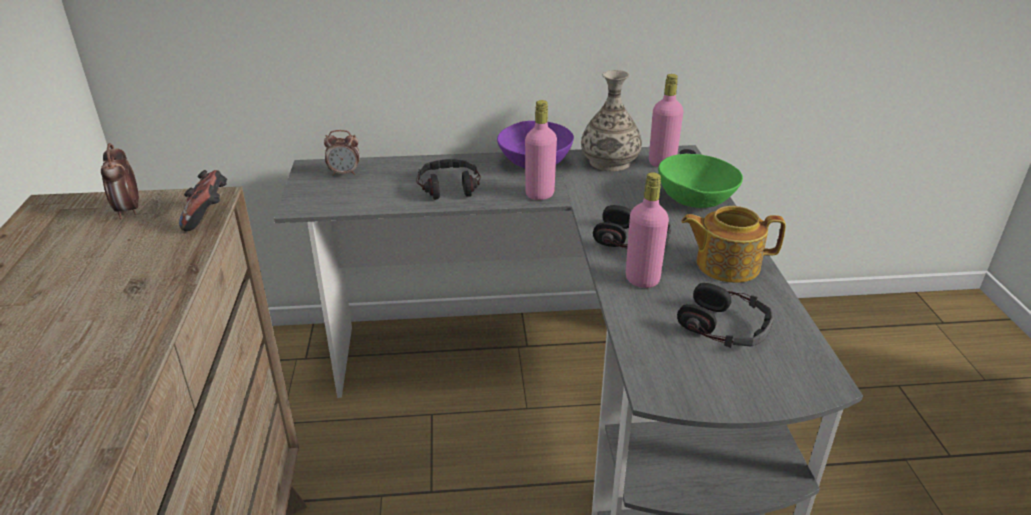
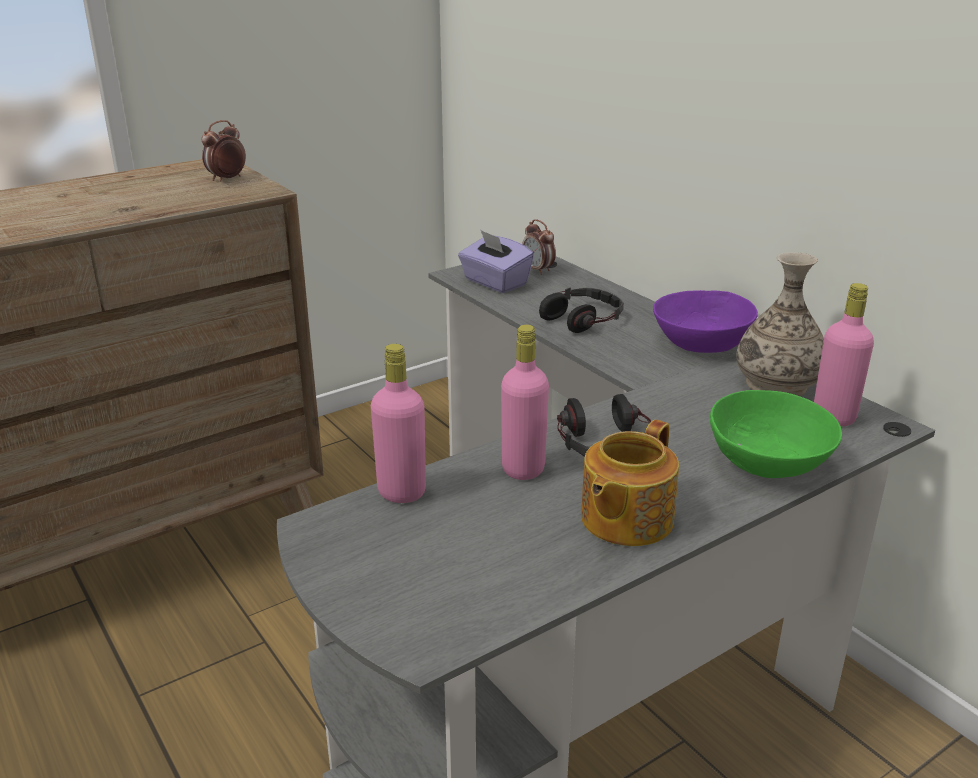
camera: 60 degrees right, 5 degrees down
game controller [179,170,227,231] -> none
pink bottle [525,100,557,200] -> pink bottle moved to [371,344,426,503]
headphones [677,283,774,348] -> none
teapot [682,206,786,283] -> teapot turned 120 degrees counterclockwise [581,420,679,546]
none -> purple tissue box [458,230,534,293]

